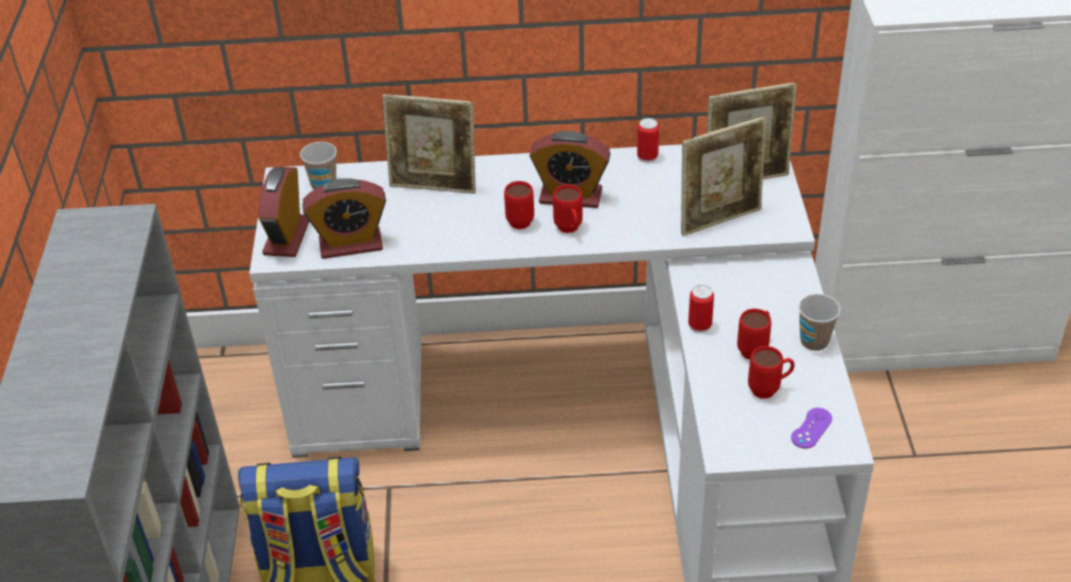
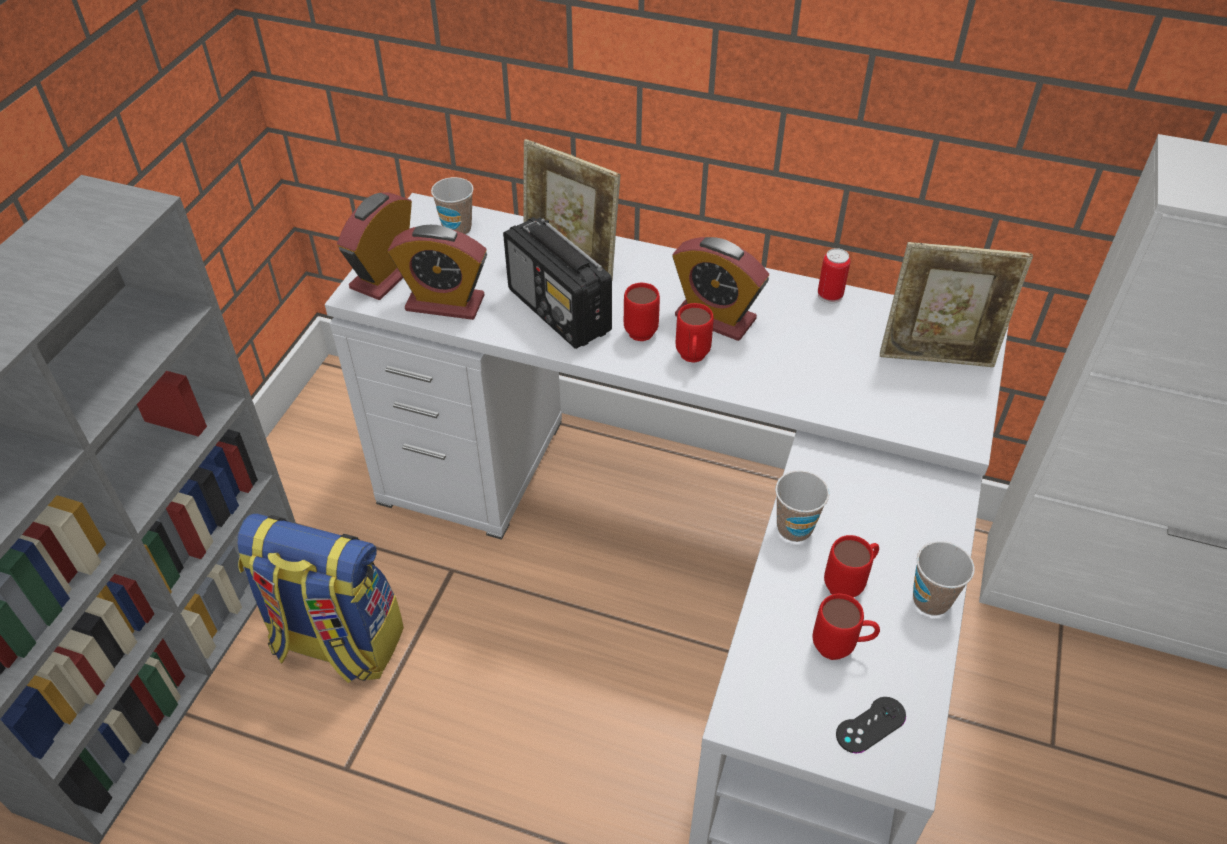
camera: 20 degrees right, 5 degrees up
picture frame [681,116,767,236] -> none
can [688,285,714,333] -> cup [775,470,829,542]
purple game controller [791,408,832,448] -> black game controller [836,697,906,753]
none -> radio [503,217,612,349]

